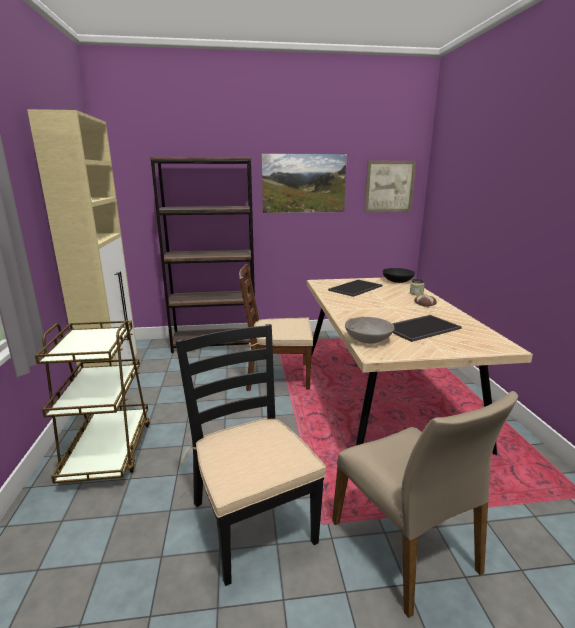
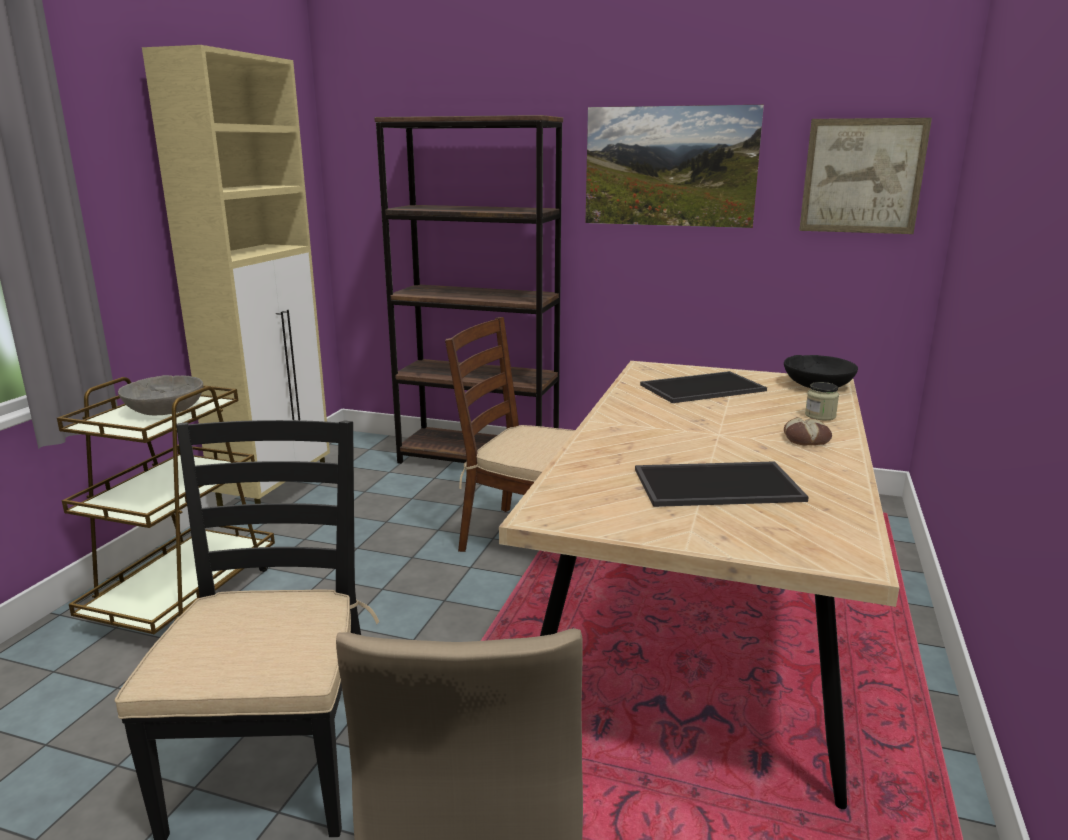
camera: 25 degrees right, 0 degrees up
grey bowl [345,317,394,344] -> grey bowl moved to [118,375,203,415]

